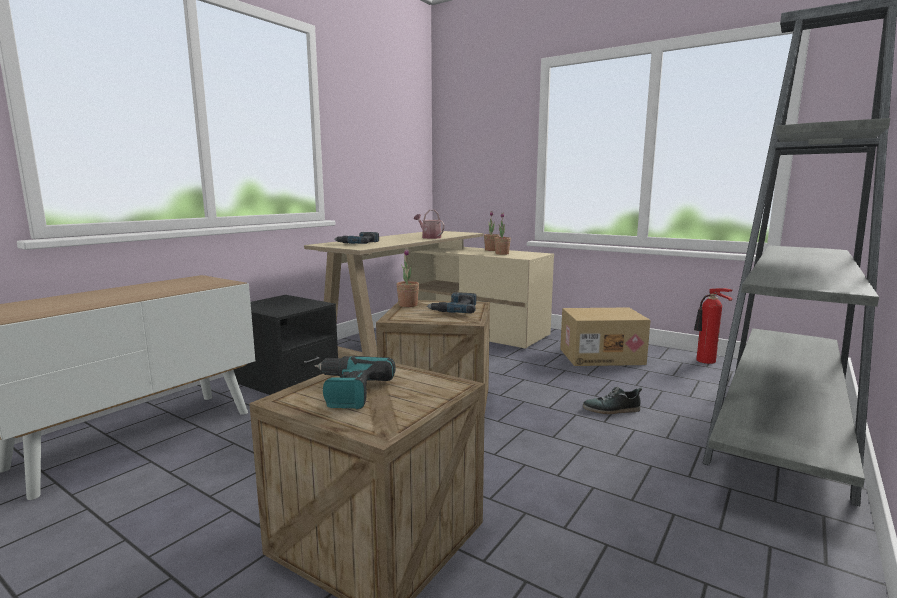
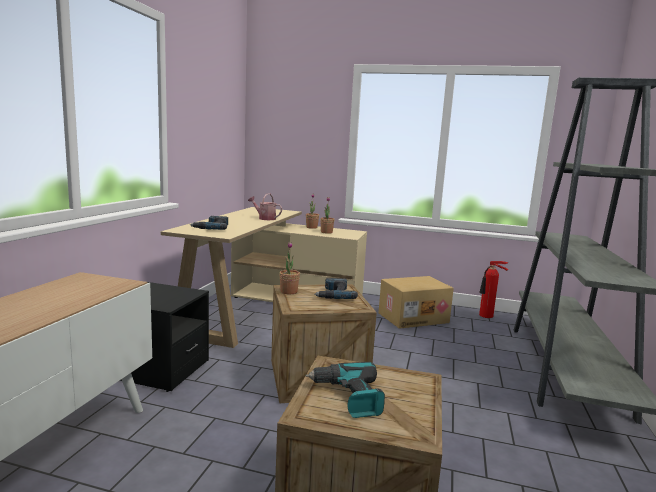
camera: 20 degrees left, 0 degrees up
shoe [583,387,642,414] -> none

